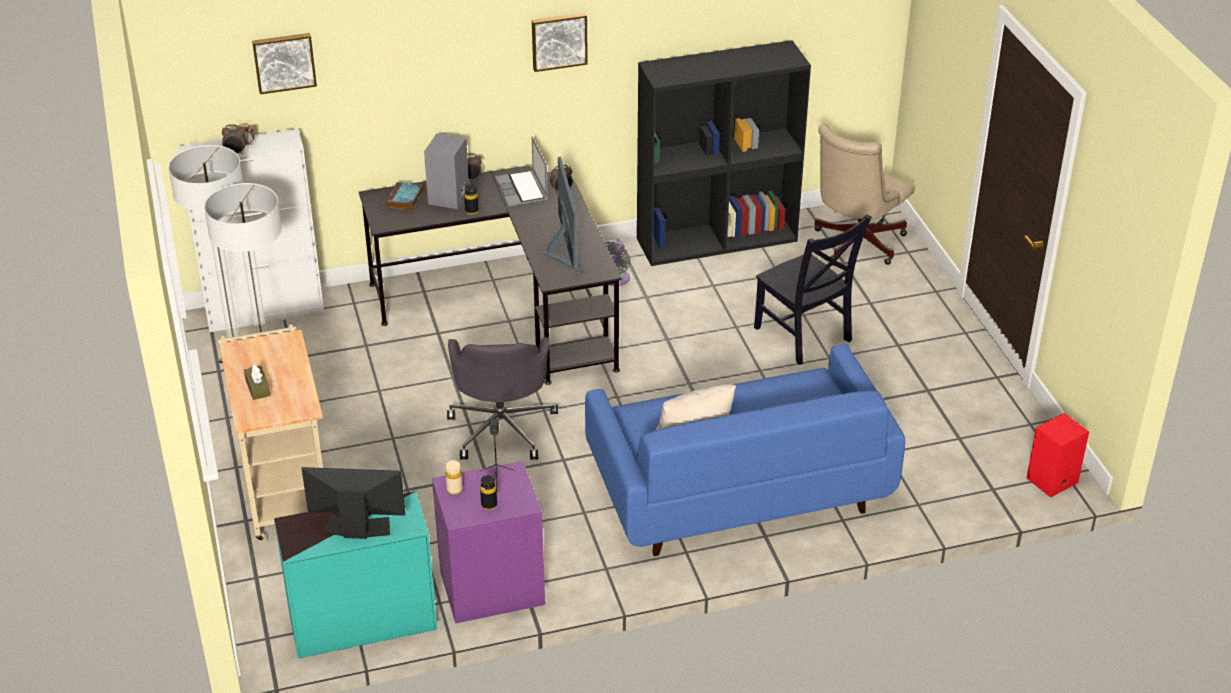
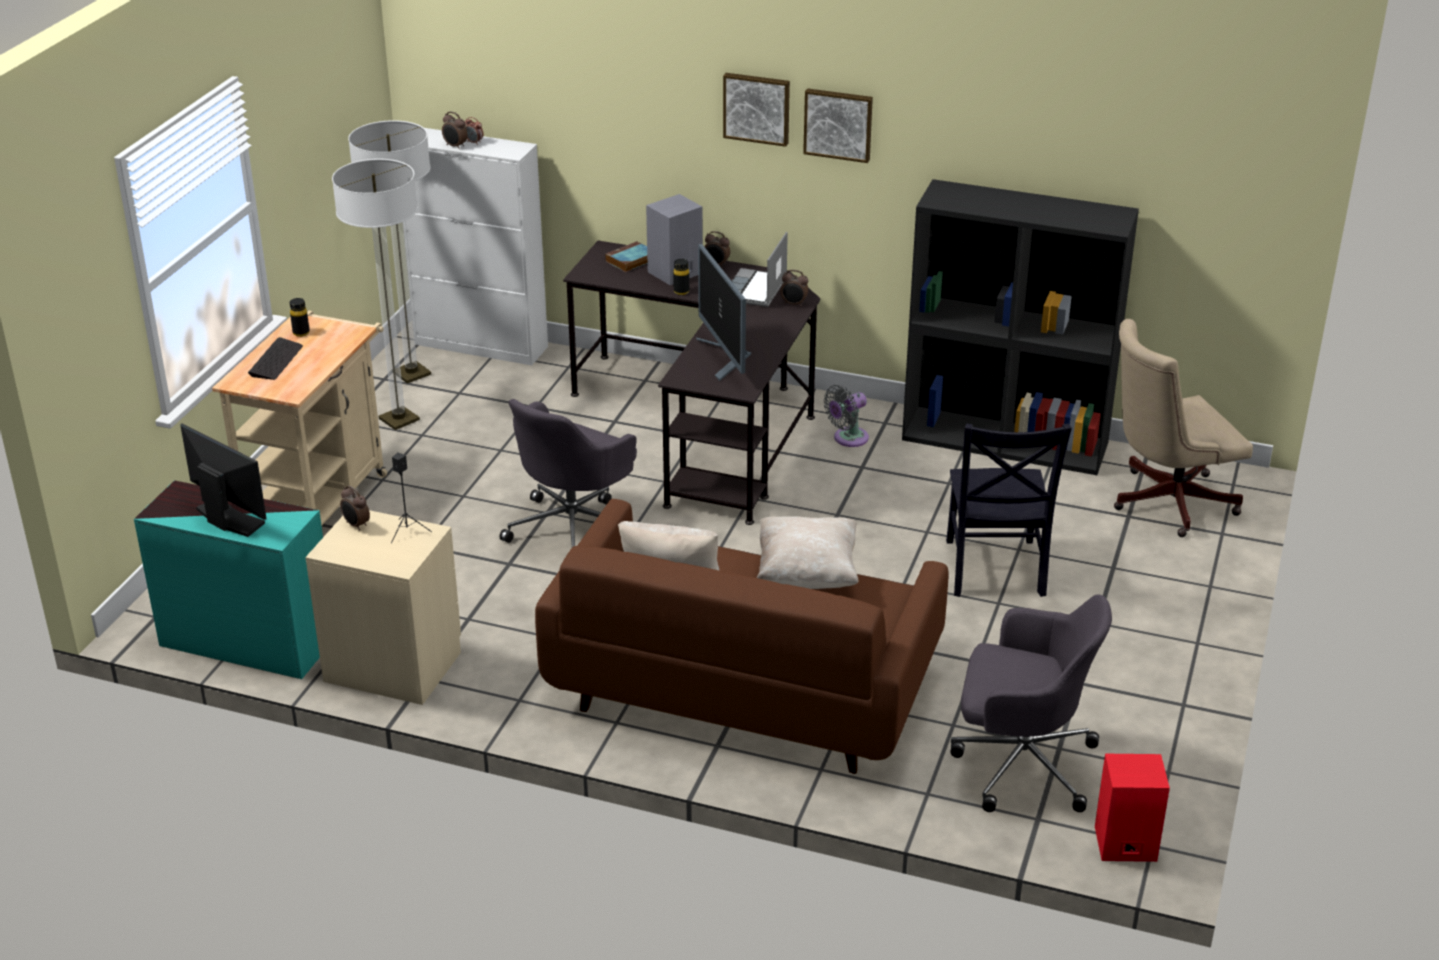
camera: 35 degrees right, 5 degrees down
brown tissue box [244,364,271,400] -> keyboard [248,337,303,380]
picture [252,33,317,94] -> picture moved to [723,73,790,147]
purple nightstand [432,461,545,624] -> beige nightstand [305,510,461,705]
beige bottle [446,460,463,495] -> alarm clock [340,486,370,531]
black bottle [480,475,497,510] -> black bottle moved to [290,298,310,337]
monitor [543,157,583,274] -> monitor turned 135 degrees clockwise [696,244,751,381]
blue sofa [585,344,905,556] -> brown sofa [535,499,949,774]
none -> beige pillow [757,516,858,589]
none -> grey office chair [950,594,1112,812]

